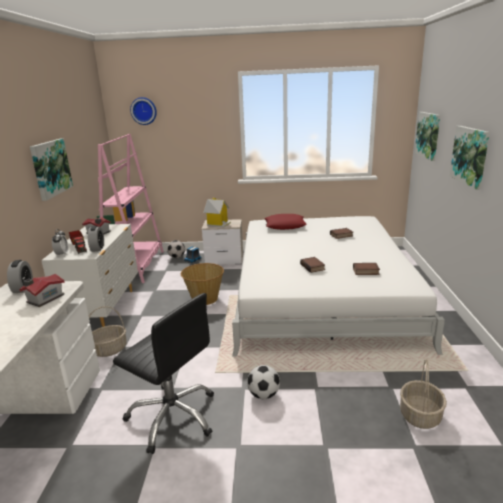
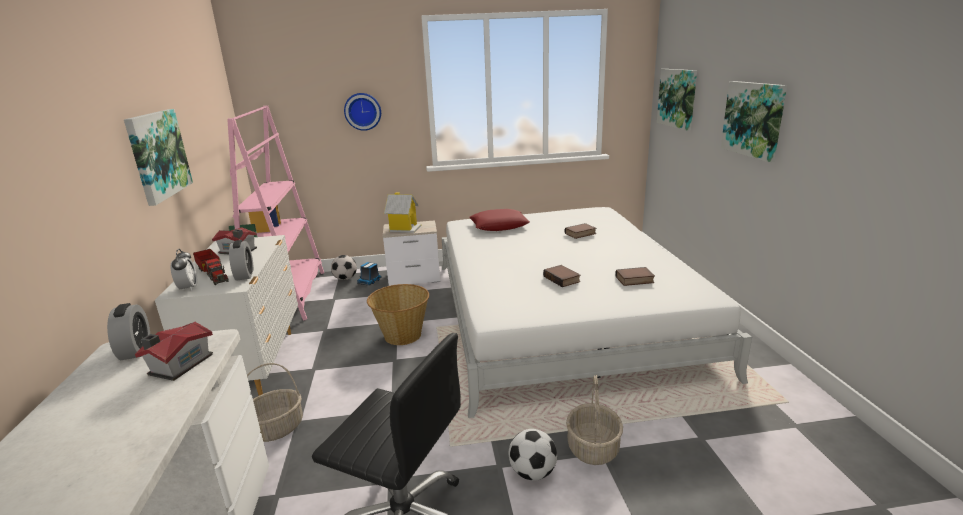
camera: 10 degrees left, 0 degrees up
wall clock [130,97,157,125] -> wall clock moved to [344,93,381,131]
basket [400,359,447,429] -> basket moved to [566,375,623,465]

